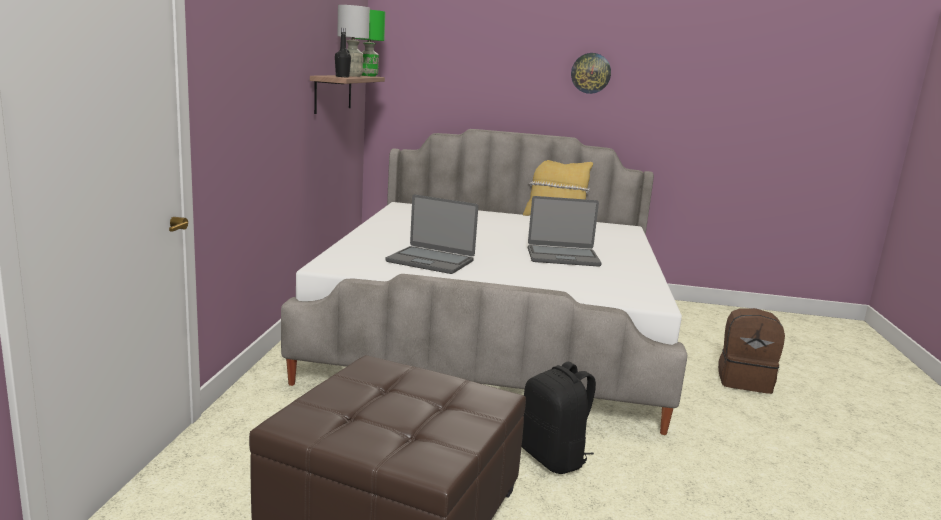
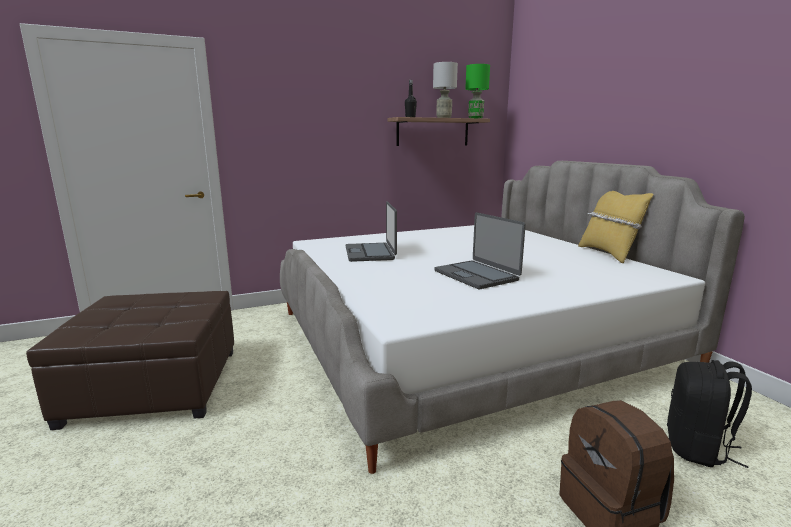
camera: 60 degrees right, 0 degrees up
black backpack [522,362,596,474] -> black backpack moved to [667,360,752,468]
wall clock [571,53,611,94] -> none

